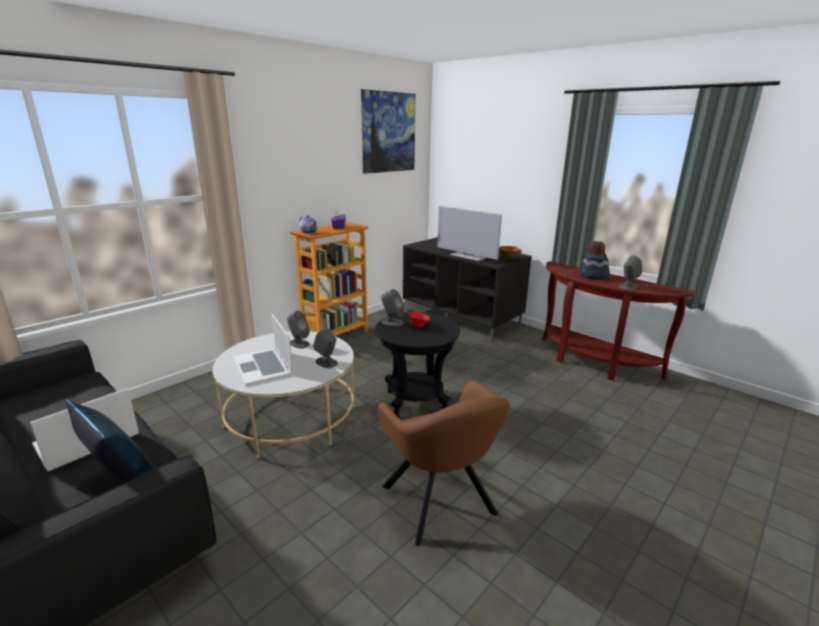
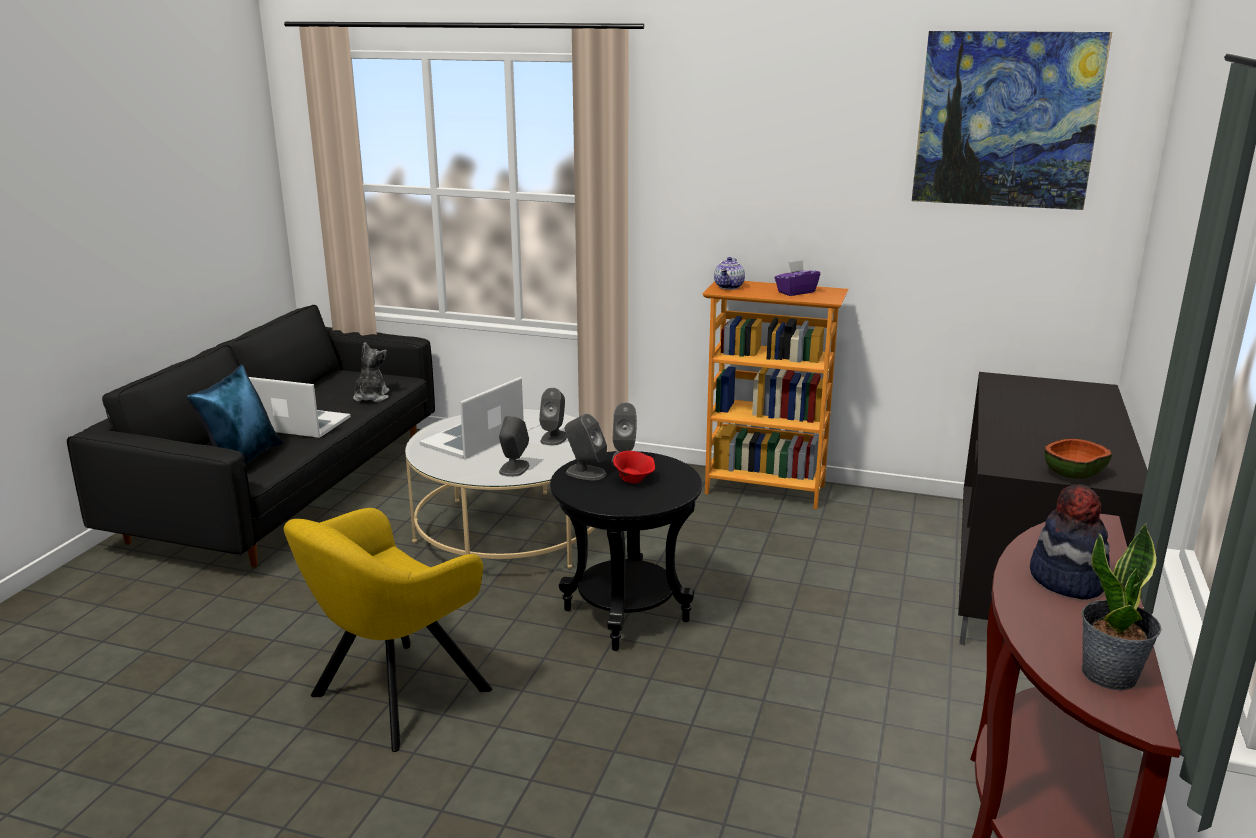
camera: 65 degrees right, 0 degrees up
brown armchair [378,381,510,546] -> yellow armchair [284,508,492,752]
television [437,205,502,261] -> none
grey speaker [619,256,642,290] -> grey speaker moved to [565,414,607,480]
none -> plush toy [353,342,389,402]
none -> potted plant [1082,523,1162,690]

